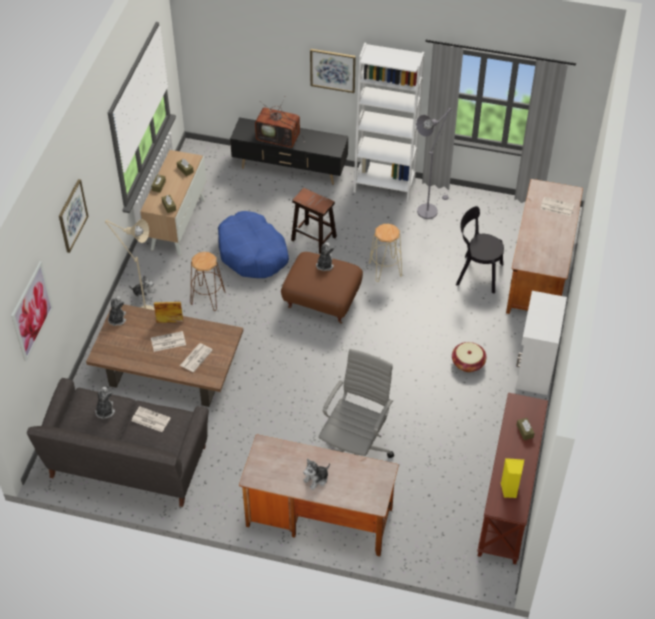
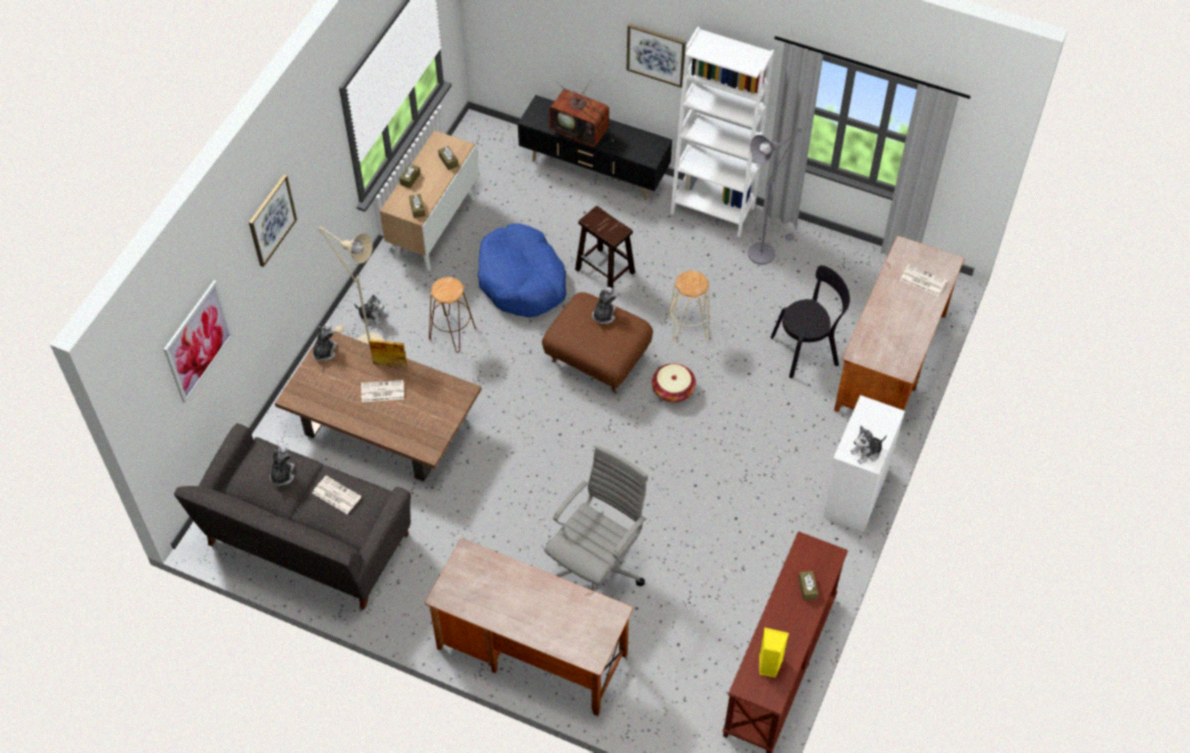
camera: 10 degrees right, 5 degrees up
newspaper [180,343,213,372] -> none
plush toy [303,458,330,490] -> plush toy moved to [850,426,887,465]
basket [452,342,486,372] -> basket moved to [652,363,696,402]
black chair [456,206,504,294] -> black chair turned 135 degrees clockwise [771,265,850,378]

